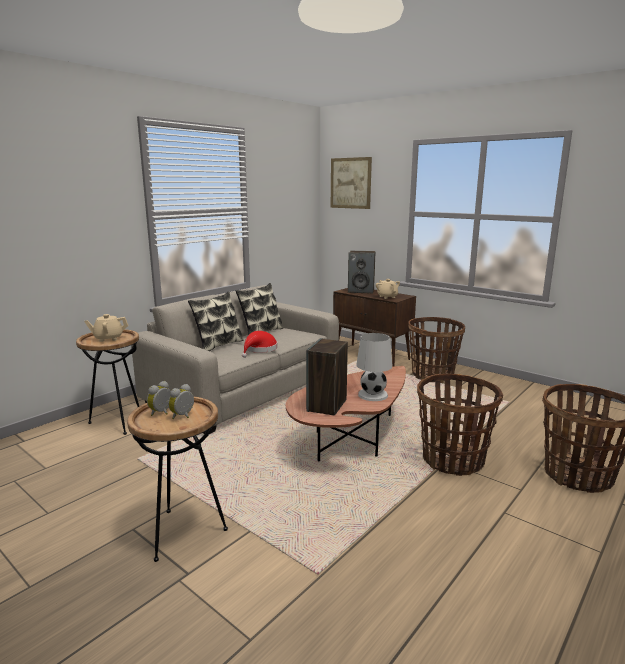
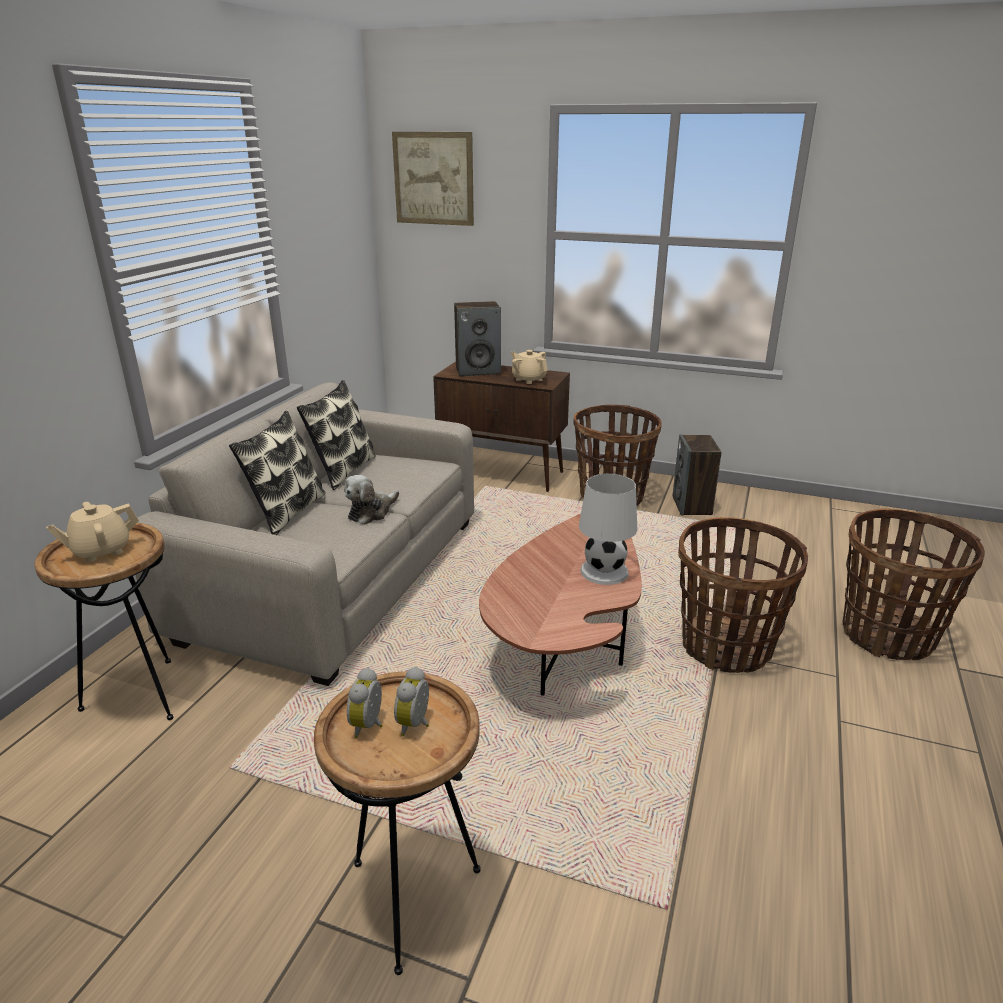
camera: 20 degrees left, 10 degrees up
red hat [242,331,278,358] -> plush toy [344,475,399,525]
speaker [306,338,348,416] -> speaker moved to [673,434,722,516]

